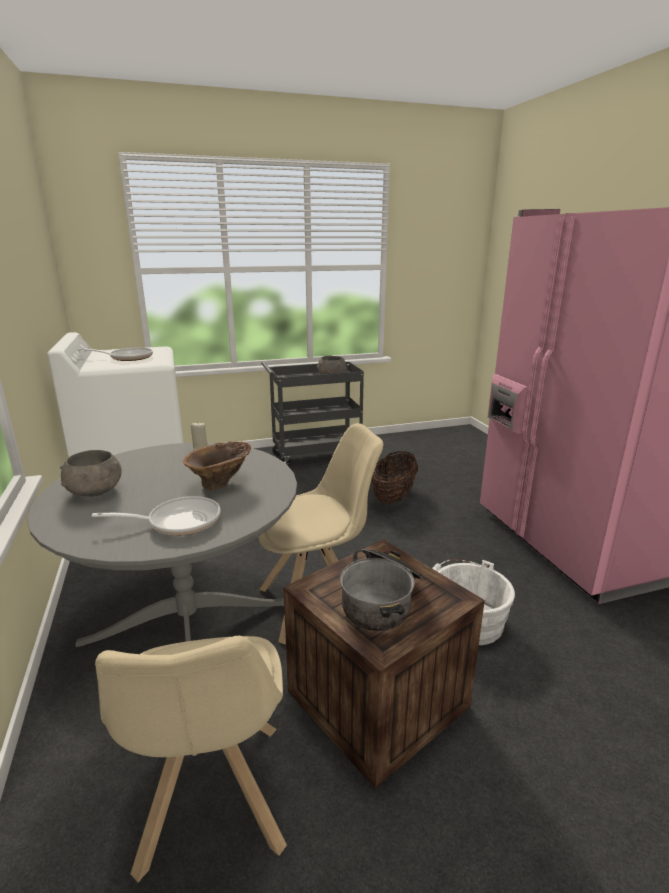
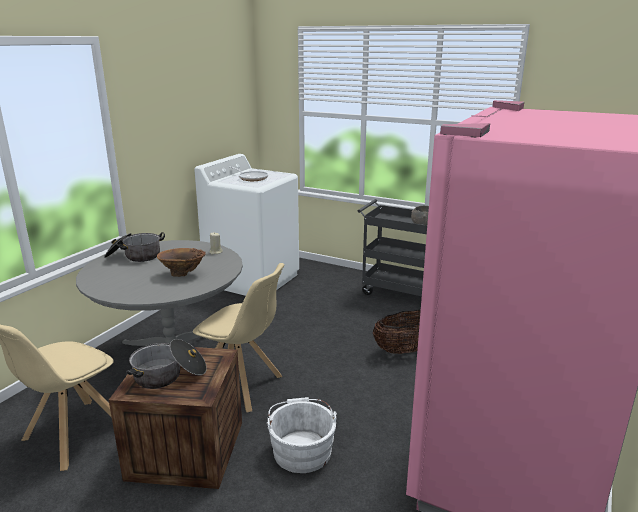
camera: 45 degrees right, 0 degrees up
grey bowl [60,450,122,496] -> cooking pot [104,232,165,262]
frying pan [92,496,220,536] -> none

